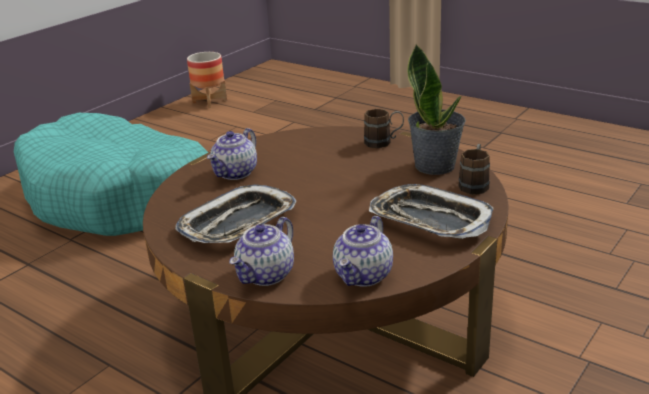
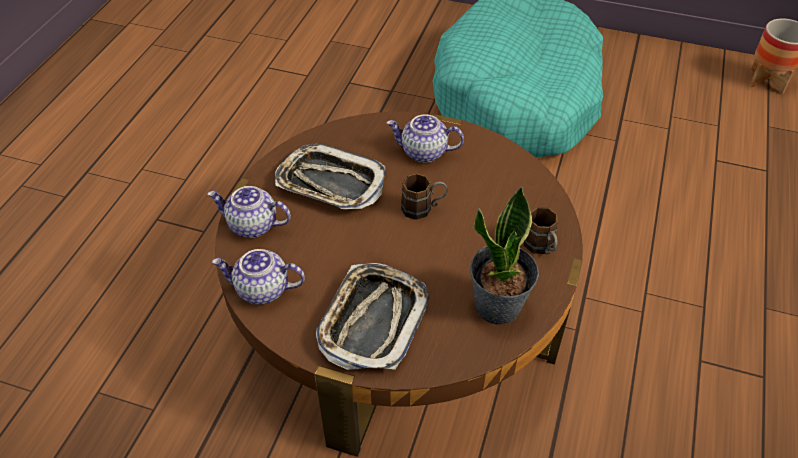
camera: 70 degrees right, 20 degrees up
brown mug [459,144,490,194] -> brown mug moved to [401,174,447,220]

